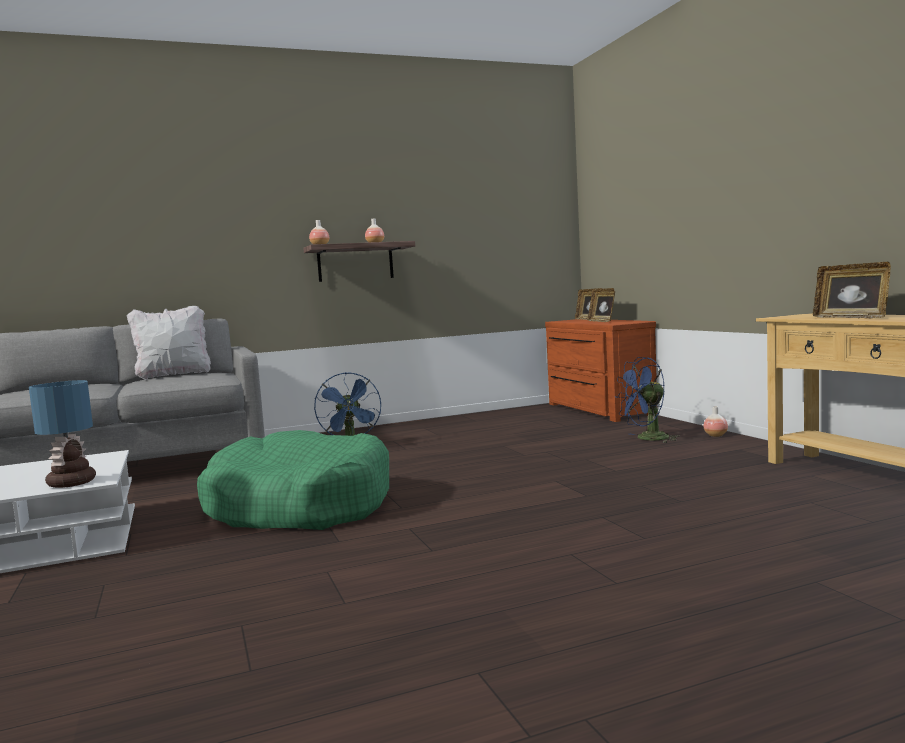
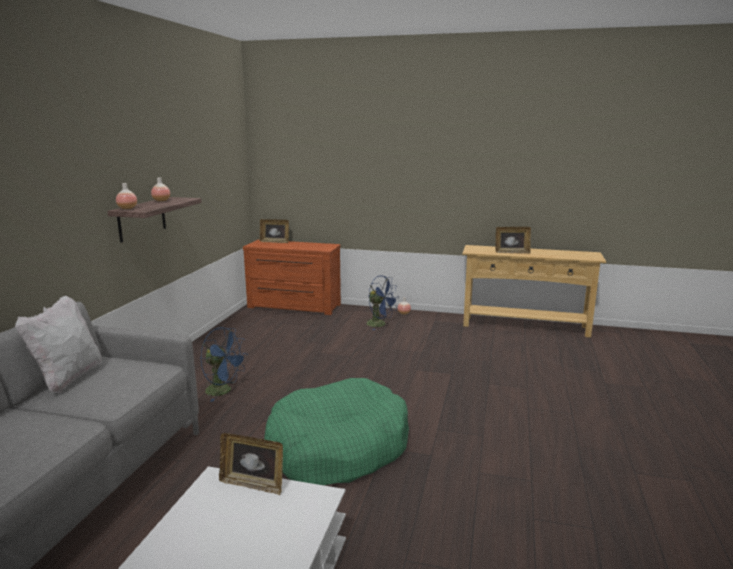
camera: 55 degrees left, 10 degrees up
table lamp [29,380,96,488] -> none
picture frame [587,288,615,322] -> picture frame moved to [219,433,283,495]
blue fan [615,357,680,443] -> blue fan turned 75 degrees counterclockwise [366,276,399,330]

